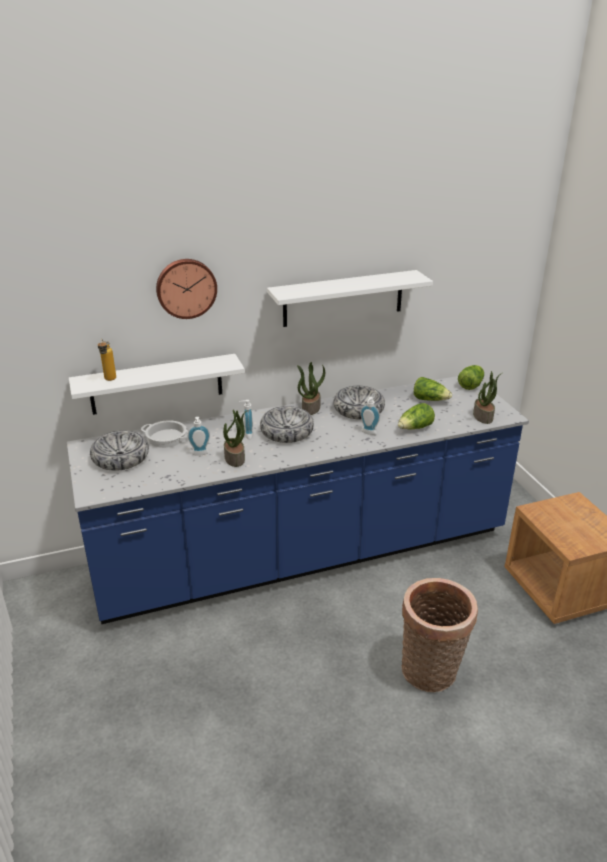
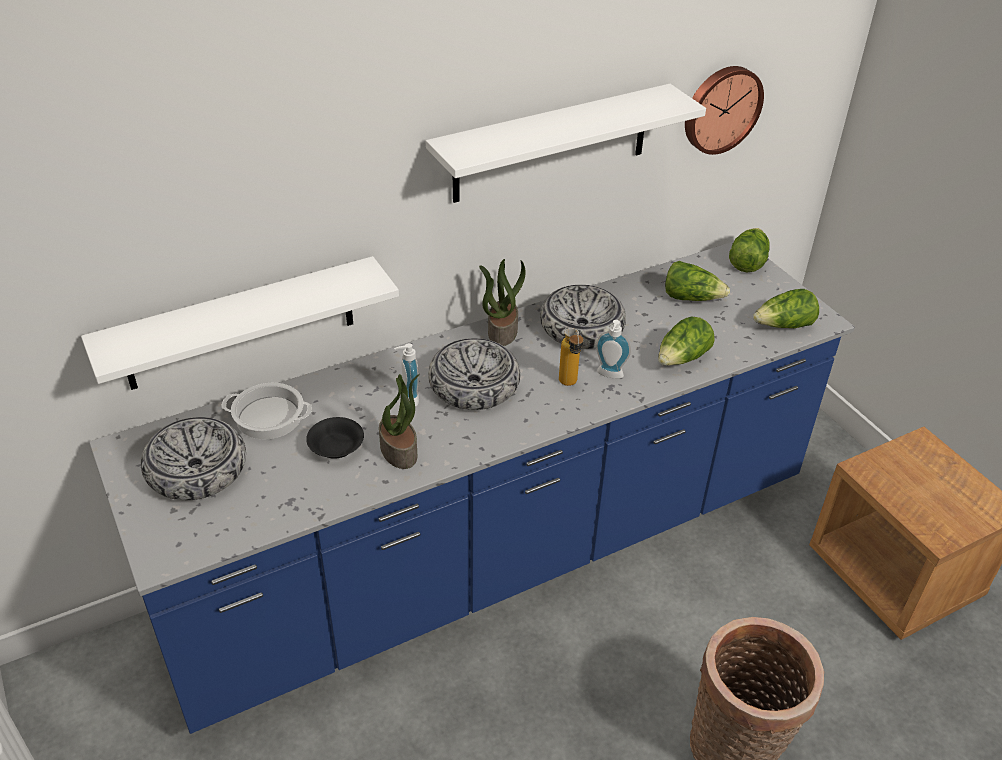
camera: 10 degrees left, 10 degrees up
bottle [98,339,116,381] -> bottle moved to [559,328,584,386]
wall clock [156,259,217,319] -> wall clock moved to [685,66,764,155]
soap dispenser [188,417,210,456] -> black bowl [306,417,364,459]
potted plant [473,371,502,424] -> lettuce [753,289,819,328]

